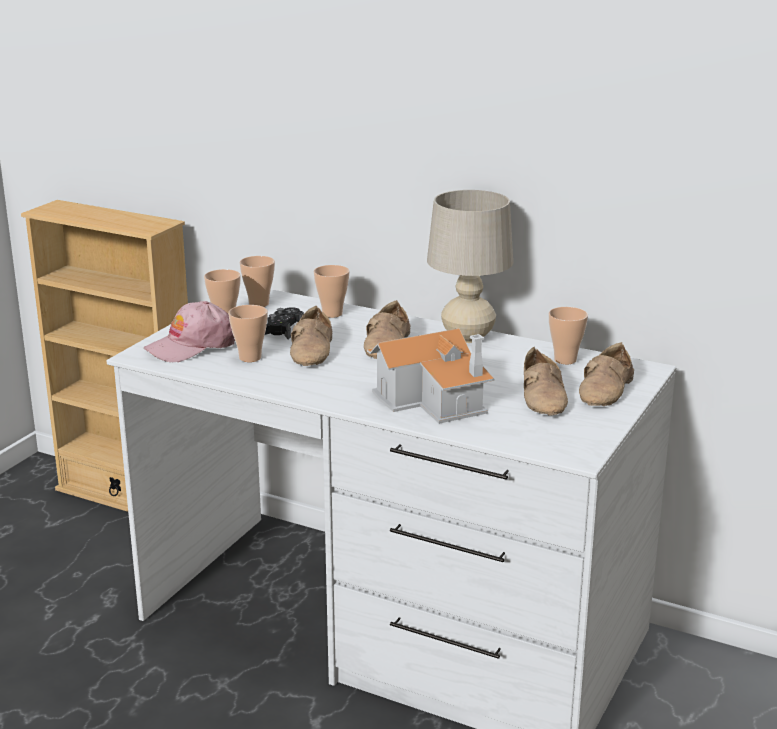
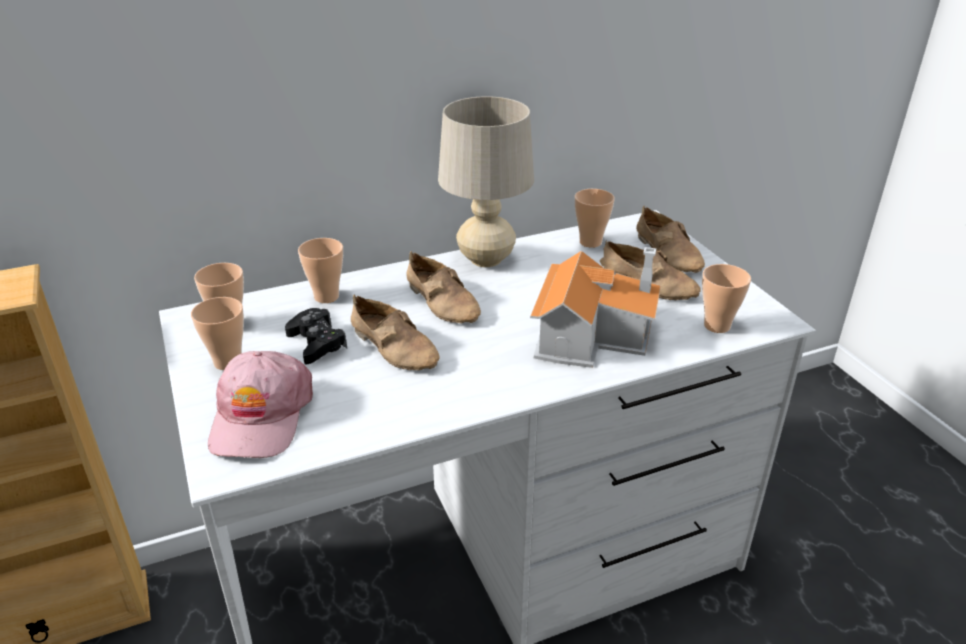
camera: 50 degrees left, 10 degrees up
cup [228,305,268,362] -> cup moved to [702,264,751,333]

